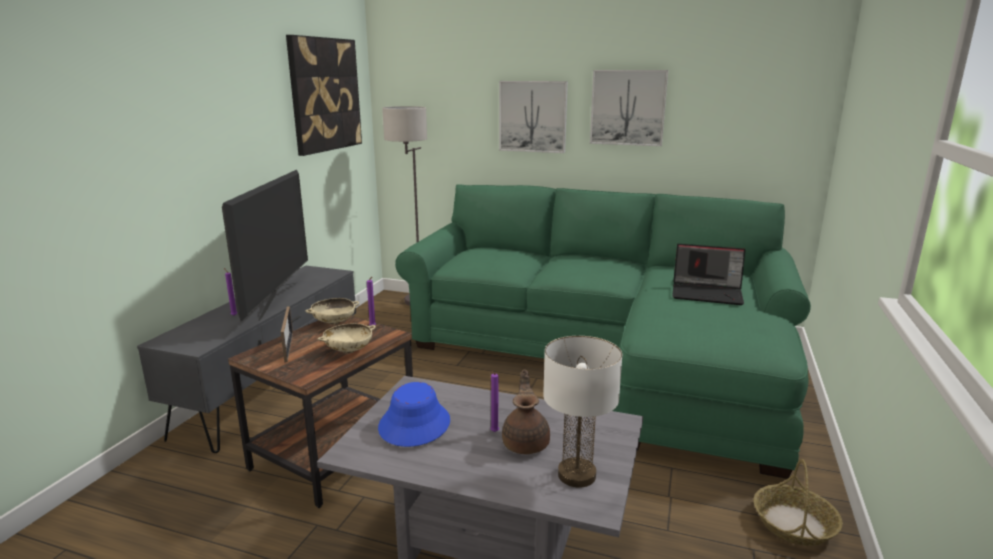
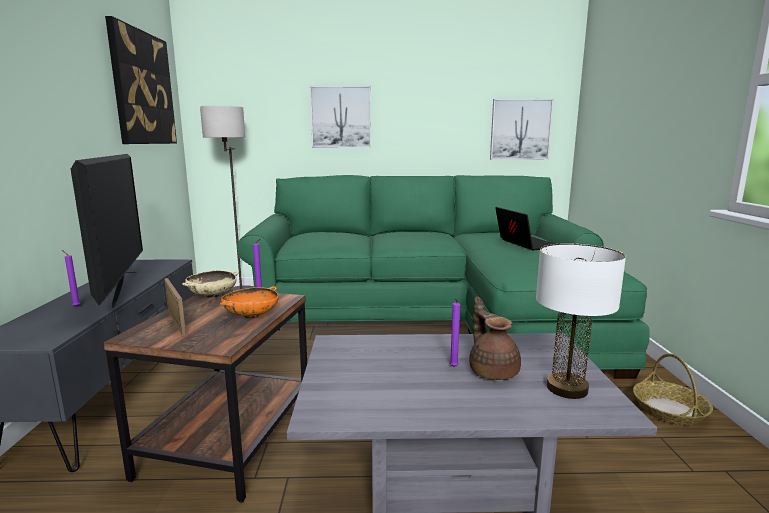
camera: 20 degrees left, 5 degrees down
beige bowl [318,324,376,353] -> orange bowl [220,286,279,319]
blue hat [378,382,450,447] -> none
picture [590,70,668,146] -> picture moved to [490,99,554,160]
laptop [672,244,746,305] -> laptop turned 105 degrees counterclockwise [495,207,554,250]

